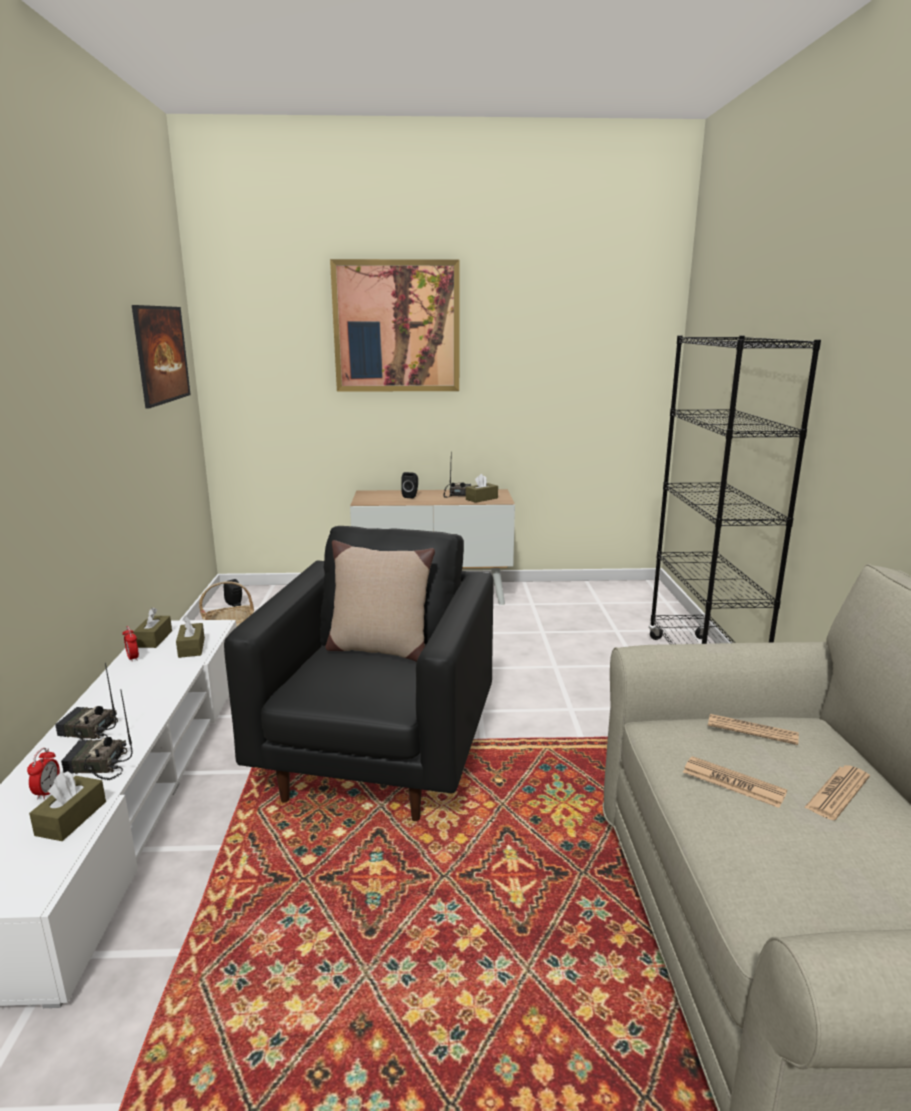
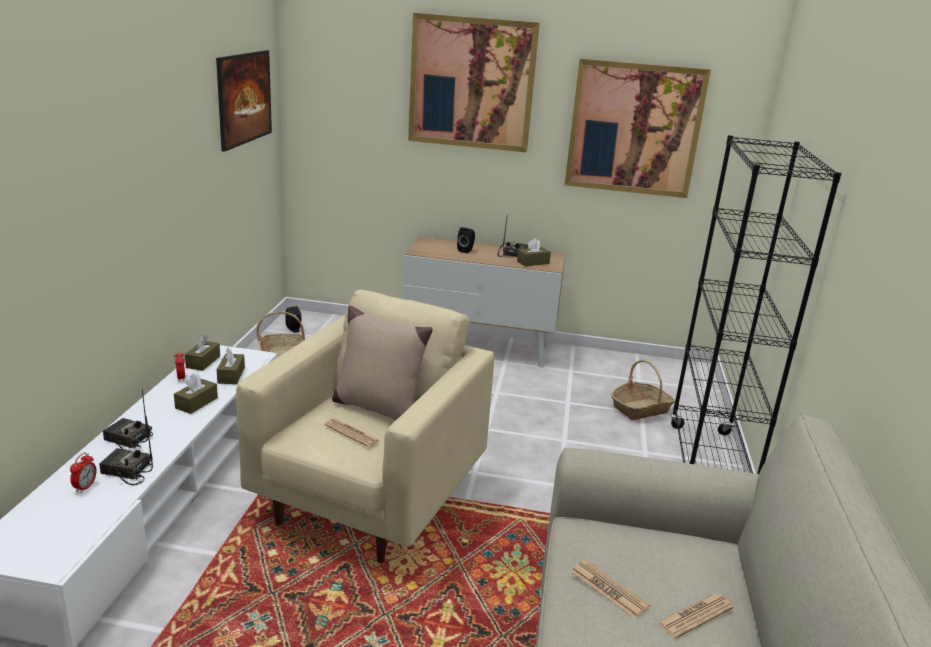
camera: 10 degrees right, 5 degrees up
brown tissue box [29,771,106,841] -> brown tissue box moved to [174,373,218,414]
black armchair [224,526,494,821] -> beige armchair [236,290,494,563]
newspaper [708,714,799,745] -> newspaper moved to [324,418,380,447]
none -> picture [565,59,711,198]
none -> basket [611,360,675,420]

